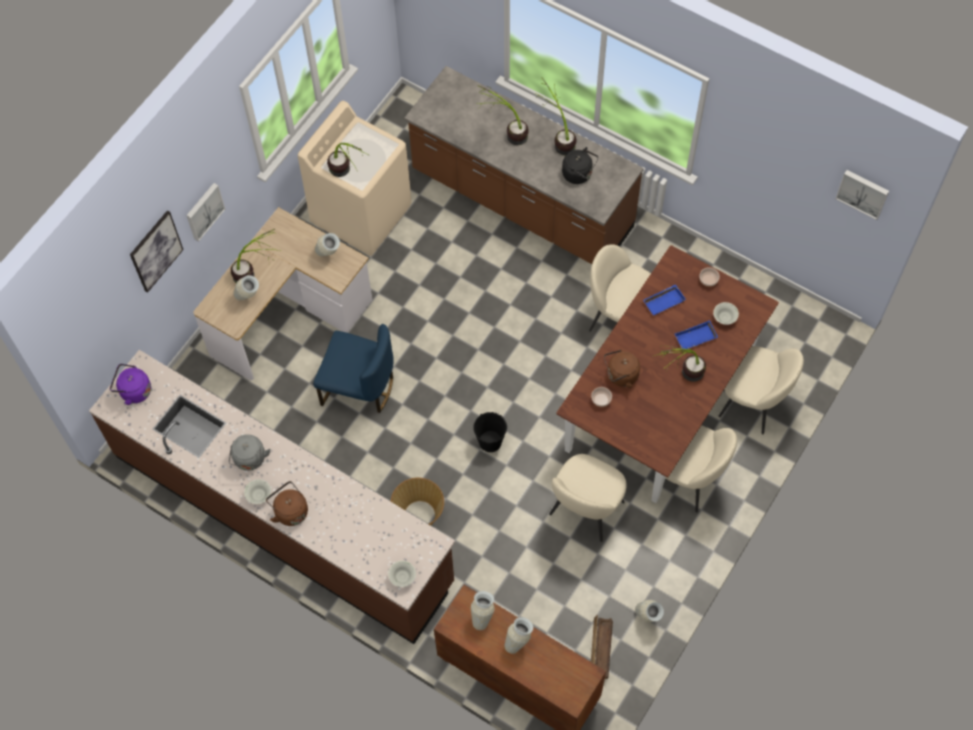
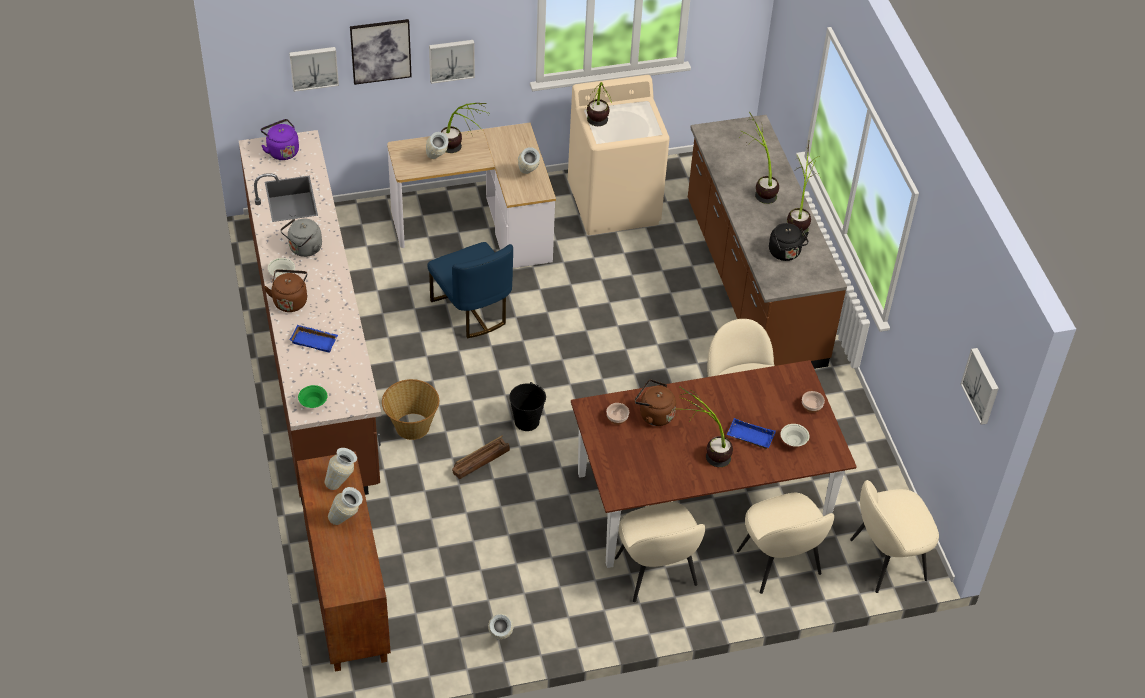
camera: 40 degrees right, 15 degrees down
white bowl [388,561,416,587] -> green bowl [298,385,327,408]
beige chair [549,454,627,542] -> beige chair moved to [850,480,939,593]
crate [591,615,613,679] -> crate moved to [452,435,510,479]
blue tray [643,285,686,315] -> blue tray moved to [290,325,338,353]
none -> picture [289,47,339,92]

